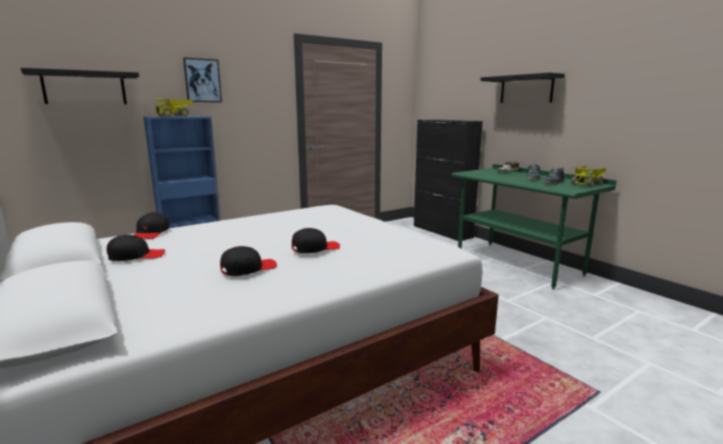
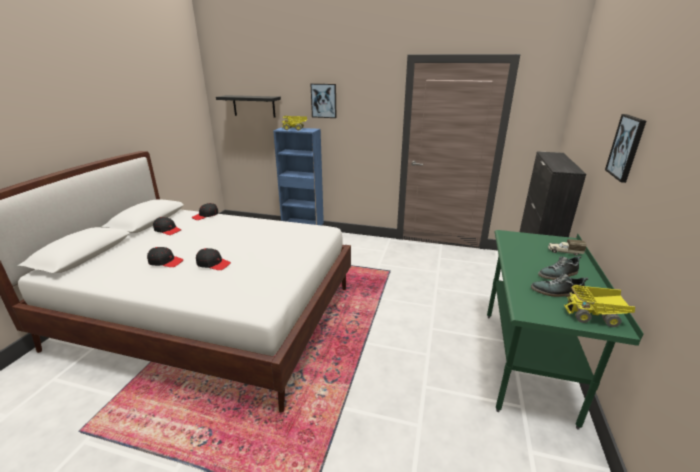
camera: 50 degrees right, 10 degrees up
black shelf [480,73,565,103] -> picture [605,114,646,183]

